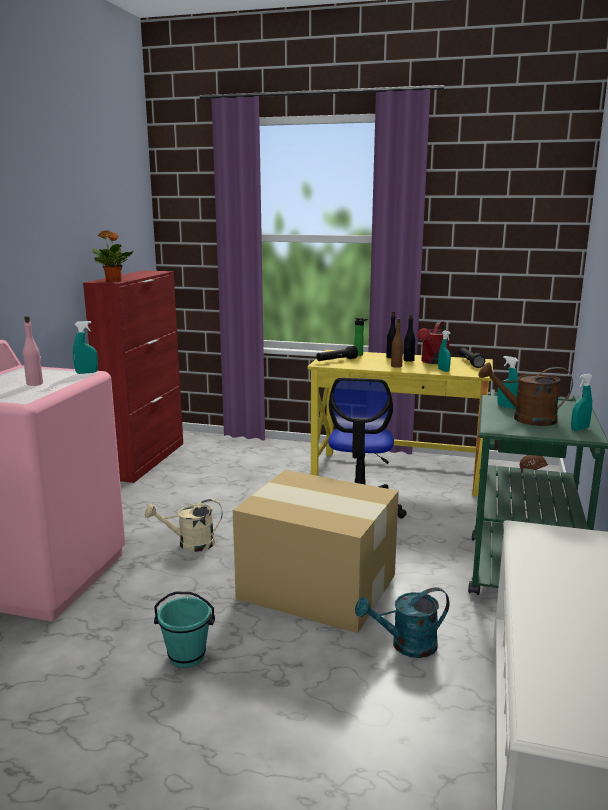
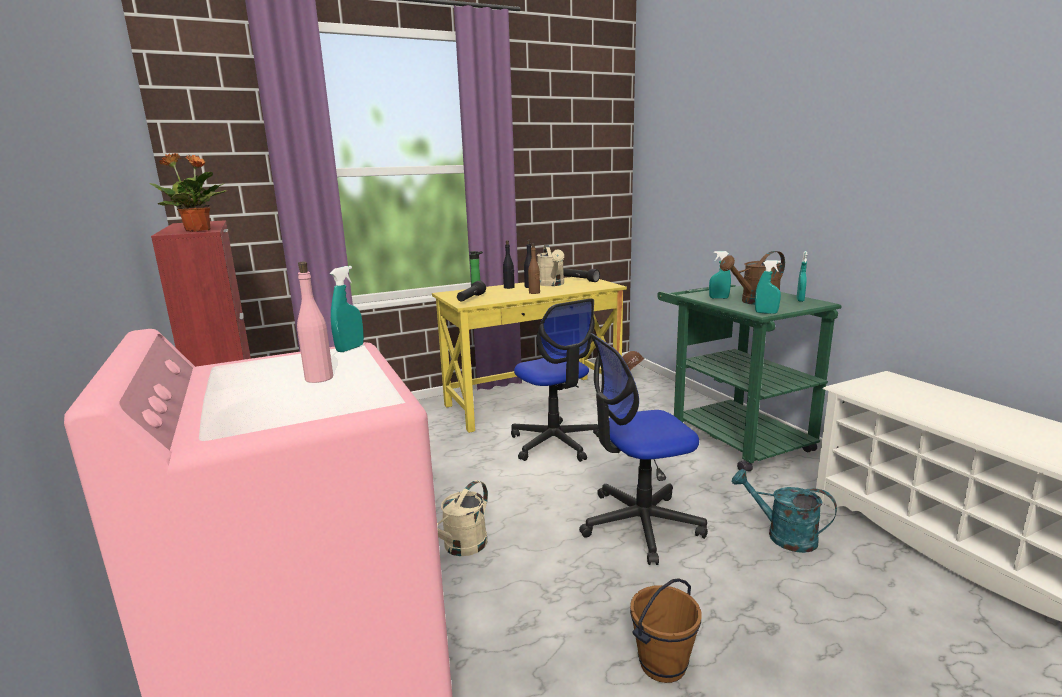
camera: 40 degrees left, 0 degrees up
turquoise bucket [154,592,215,668] -> brown bucket [630,578,702,683]
cardboard box [233,470,399,633] -> office chair [579,333,708,565]
turquoise watering can [355,587,449,658] -> turquoise watering can turned 90 degrees clockwise [732,469,837,553]
red watering can [417,321,450,364] -> beige watering can [537,245,564,286]
turquoise spray bottle [438,331,451,372] -> turquoise spray bottle moved to [755,260,781,314]

